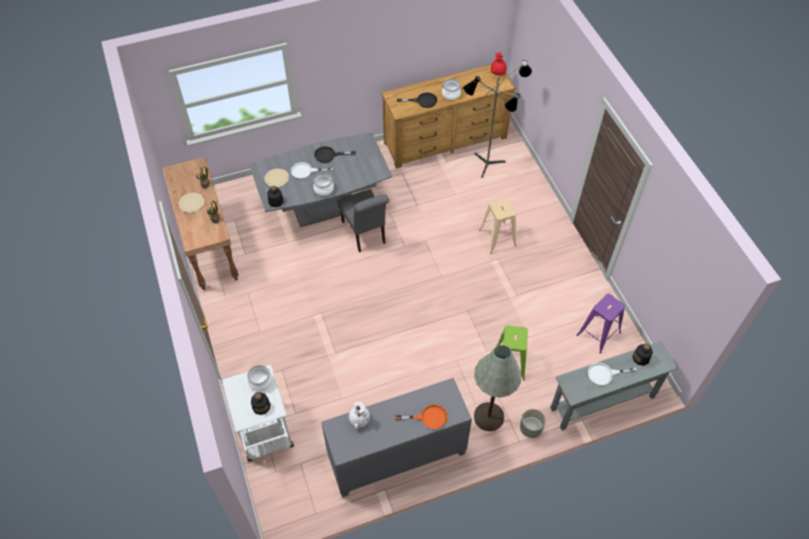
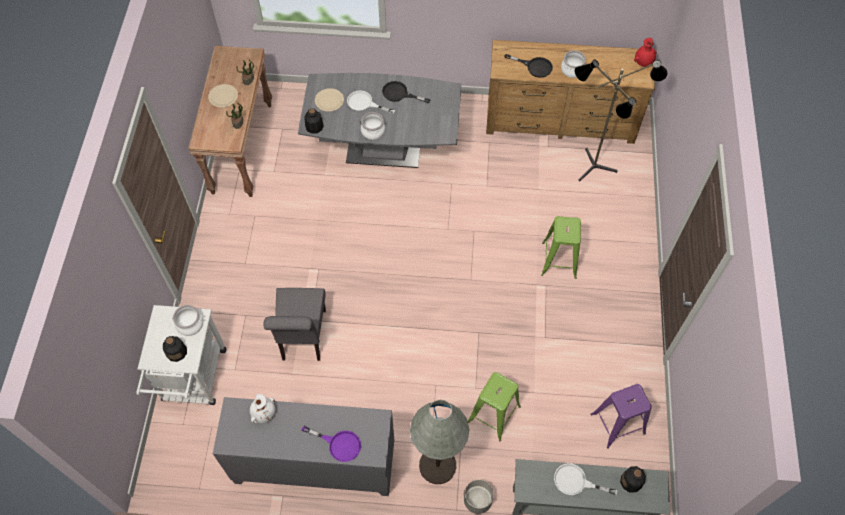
camera: 25 degrees right, 5 degrees up
grey chair [337,189,389,252] -> grey chair moved to [263,288,326,361]
orange frying pan [395,404,448,429] -> purple frying pan [302,426,361,462]
beige stool [479,198,517,254] -> green stool [541,216,581,279]

